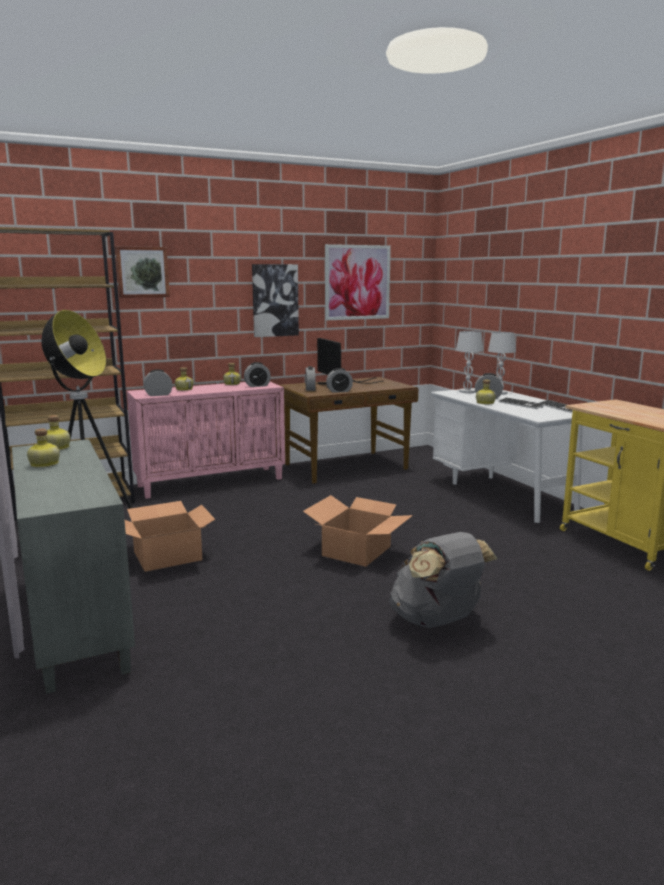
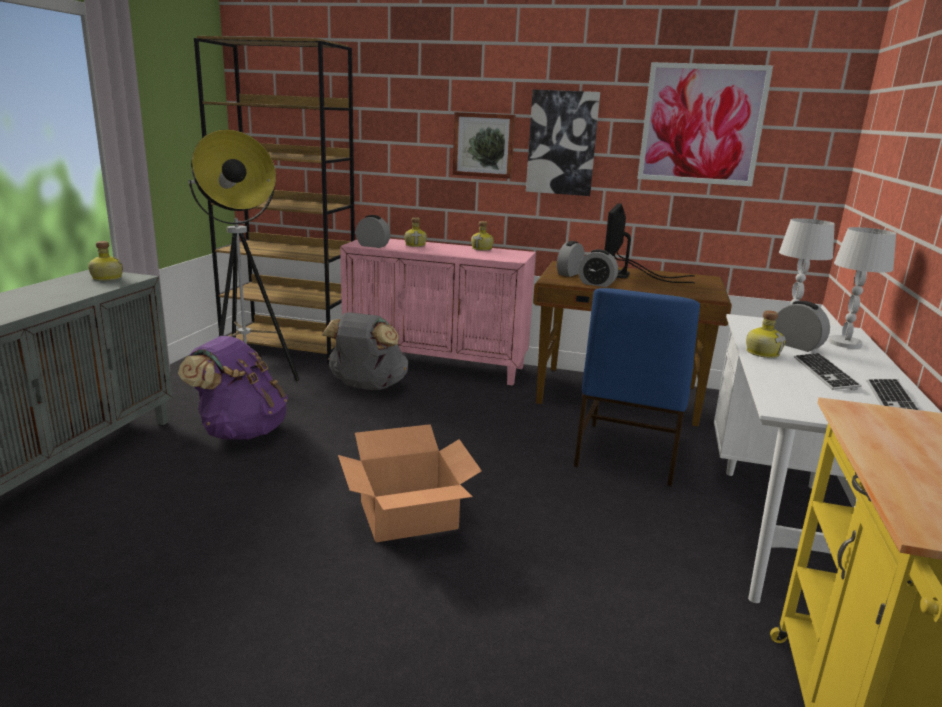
camera: 40 degrees right, 5 degrees up
bottle [27,429,60,468] -> none
picture [115,246,170,298] -> picture moved to [453,112,516,179]
cardboard box [125,501,215,572] -> purple backpack [178,336,288,440]
alarm clock [244,362,271,387] -> none
grey backpack [389,532,497,628] -> grey backpack moved to [322,312,408,390]
none -> blue chair [574,288,700,487]

